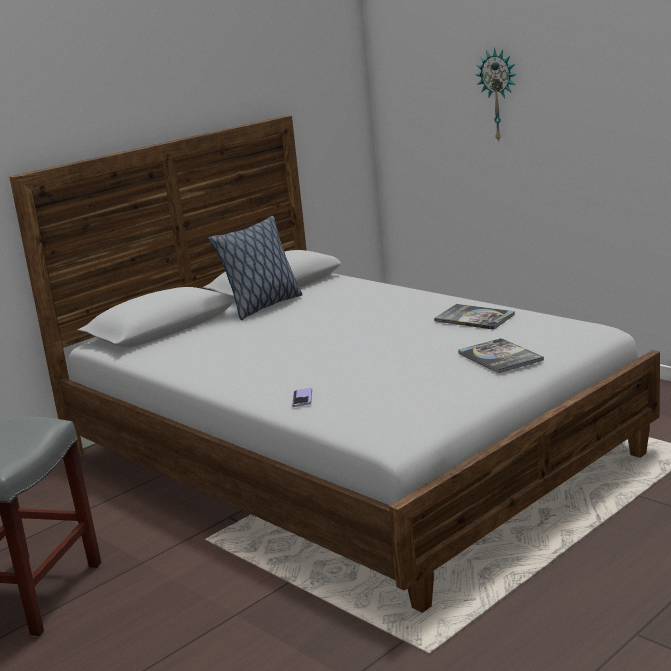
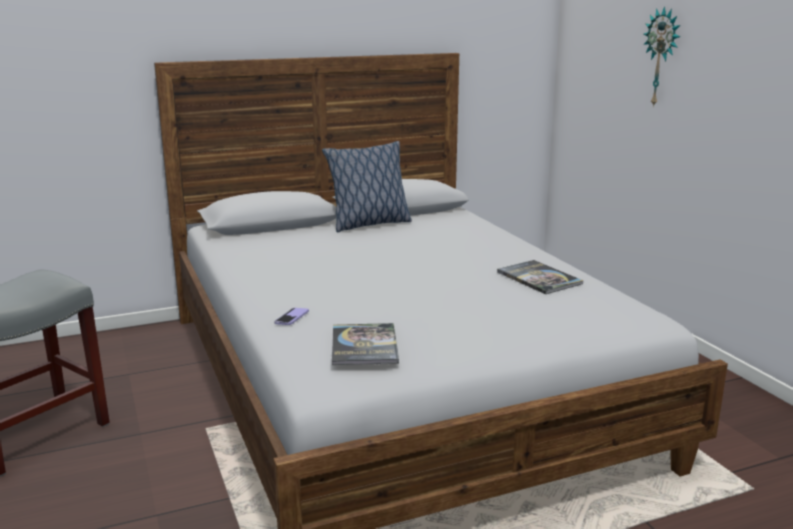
camera: 20 degrees right, 0 degrees up
book [458,338,544,373] -> book moved to [332,323,399,365]

